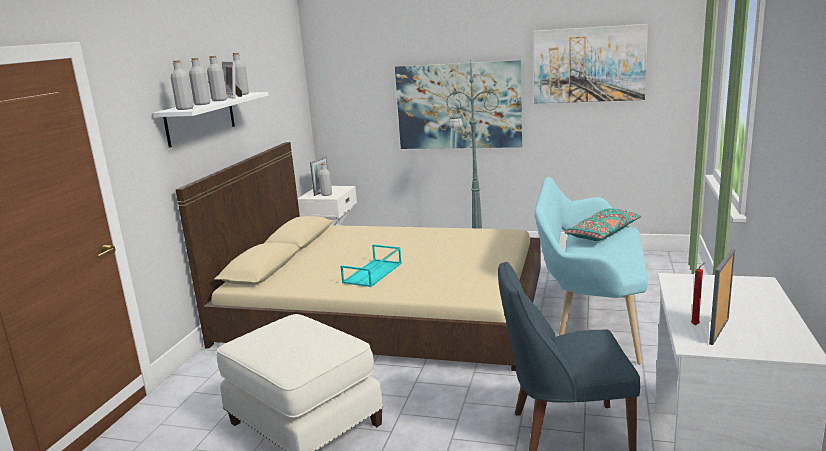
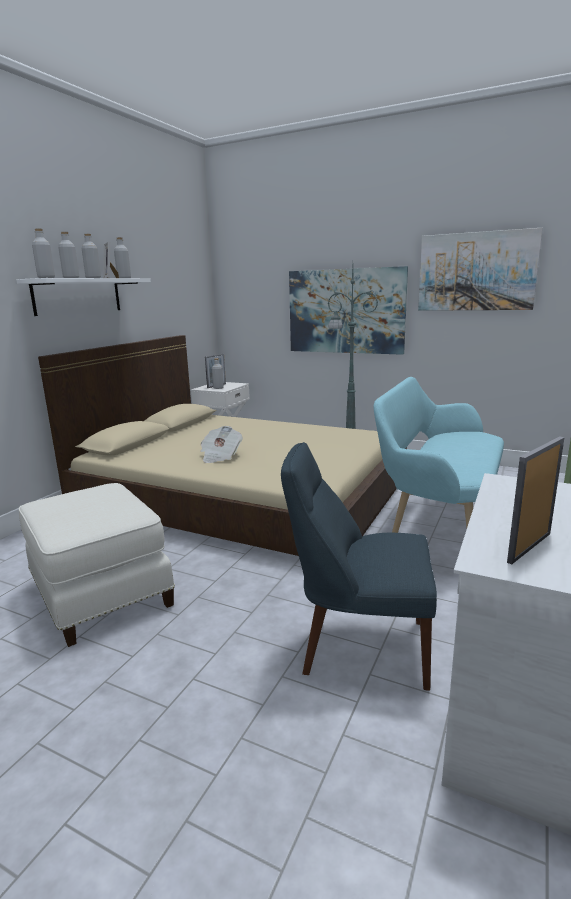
camera: 10 degrees right, 0 degrees up
turquoise tray [340,244,402,287] -> newspaper [201,426,243,463]
turquoise pillow [565,208,641,241] -> none
red candle [691,262,706,325] -> none

